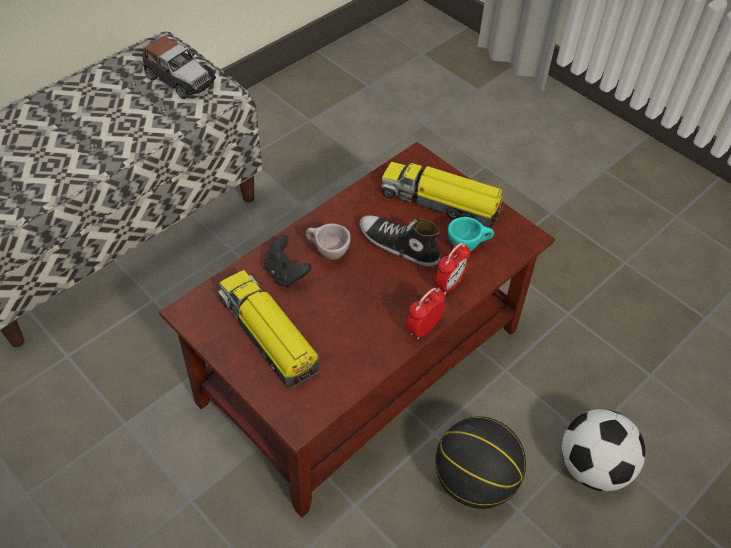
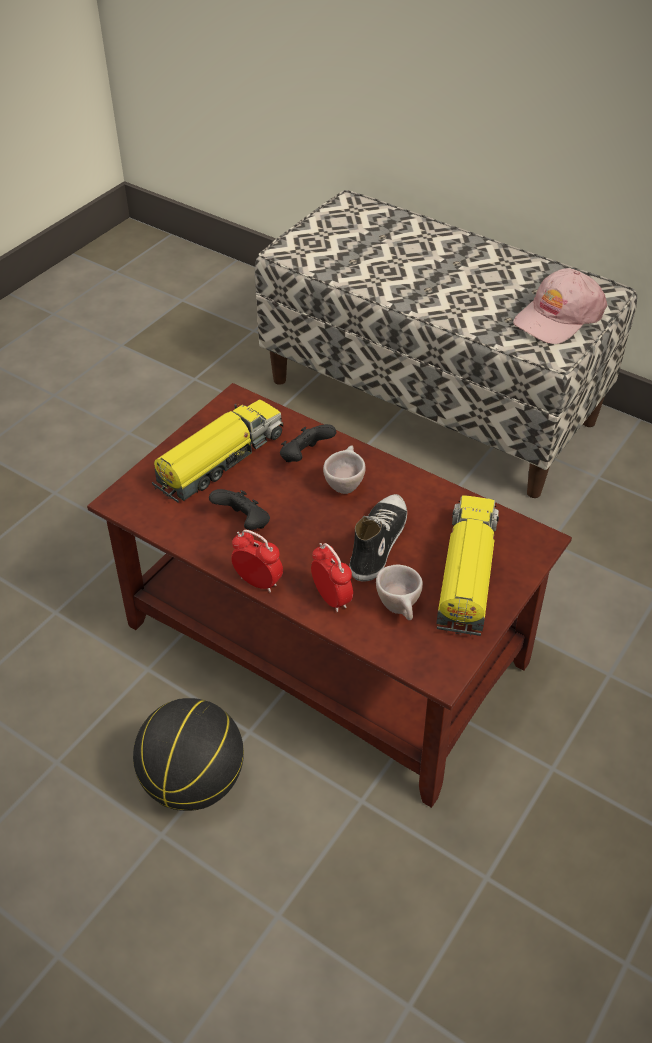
camera: 80 degrees right, 5 degrees down
toy car [143,36,216,99] -> pink cap [513,268,607,344]
alarm clock [435,242,470,295] -> alarm clock turned 150 degrees counterclockwise [311,543,353,613]
turquoise cup [448,217,494,252] -> beige cup [376,564,423,620]
football [562,409,645,491] -> none
none -> black game controller [209,489,270,530]

